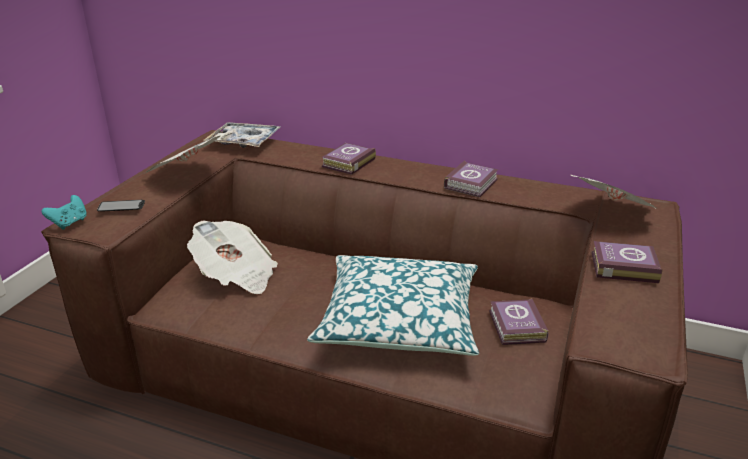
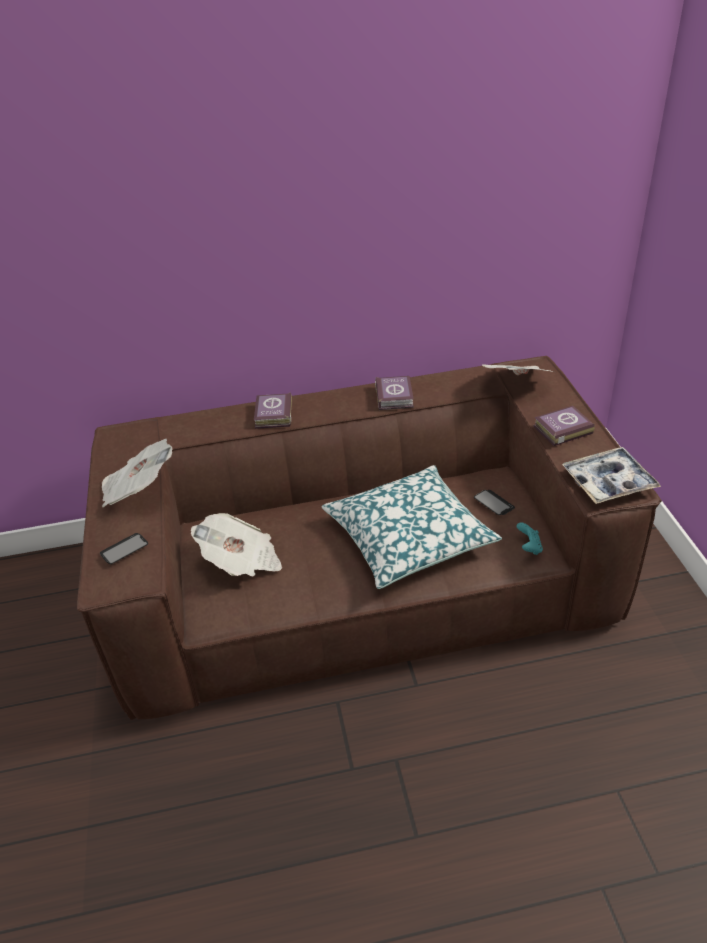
camera: 30 degrees left, 10 degrees up
turquoise game controller [41,195,87,230] -> turquoise game controller moved to [517,522,543,555]
tray [203,122,280,148] -> tray moved to [562,447,661,504]
book [489,298,548,345] -> phone [474,490,515,515]

